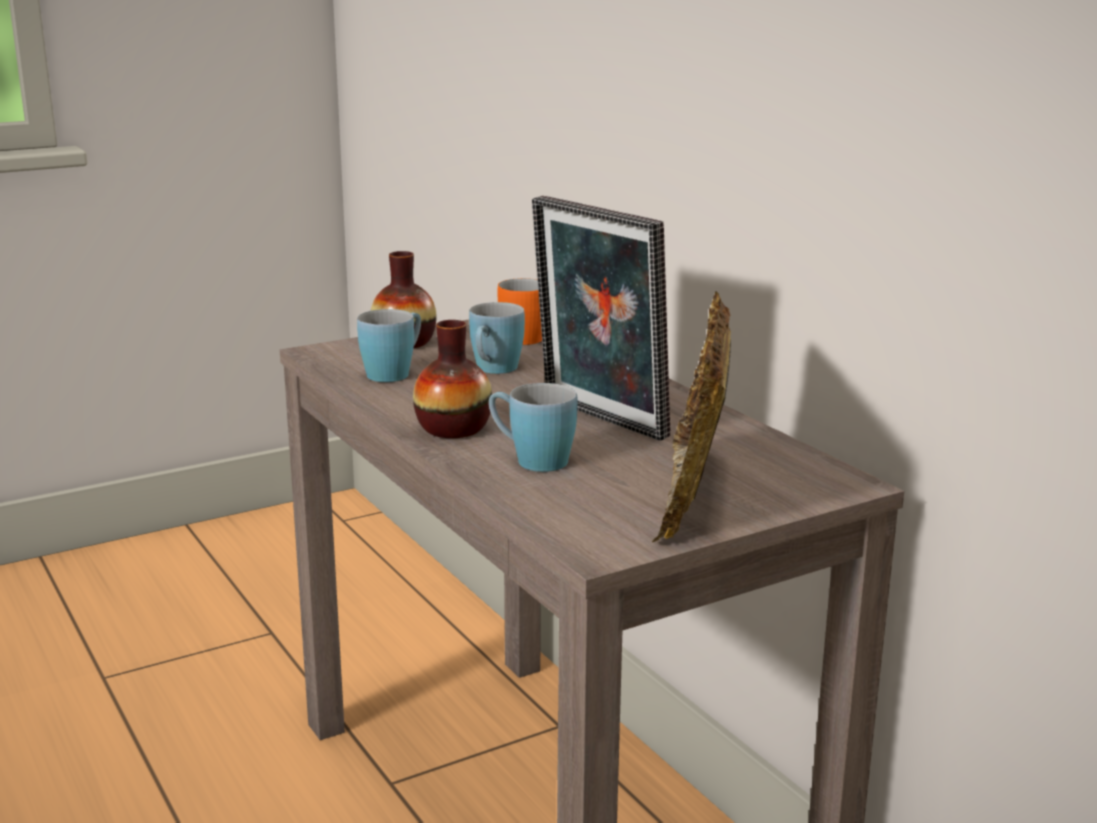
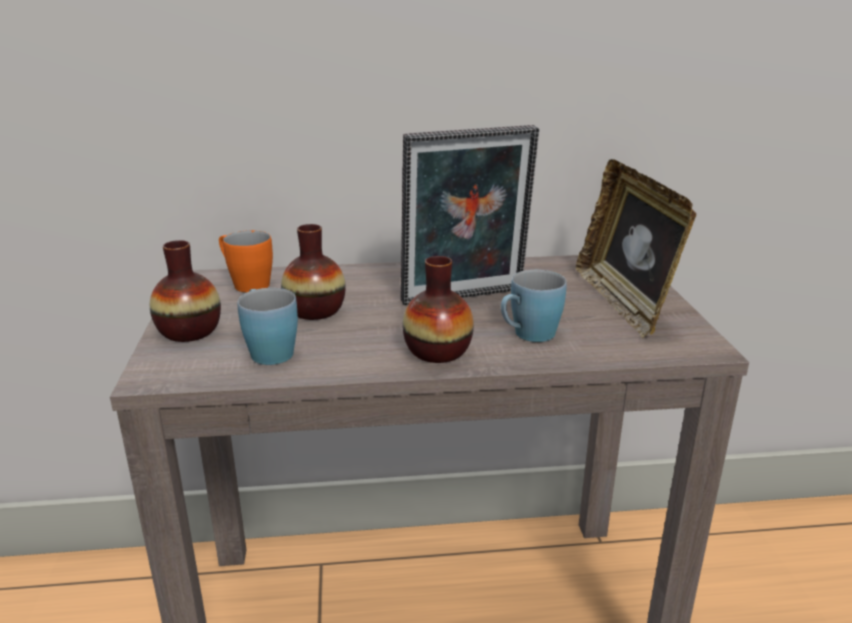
camera: 65 degrees left, 5 degrees up
blue mug [469,302,525,374] -> vase [281,224,346,320]
picture frame [652,291,731,543] -> picture frame turned 45 degrees clockwise [576,159,696,338]

